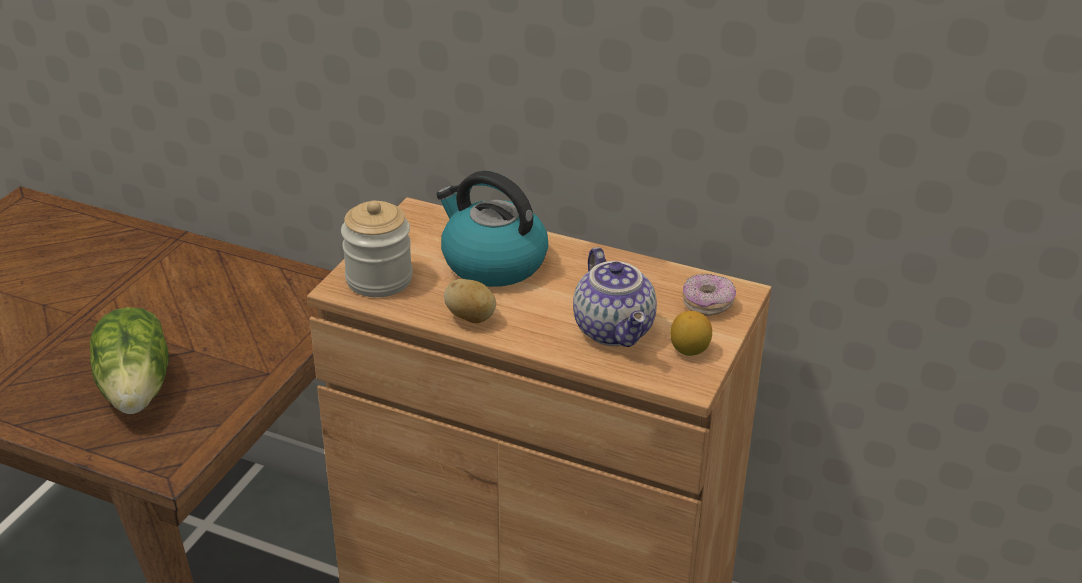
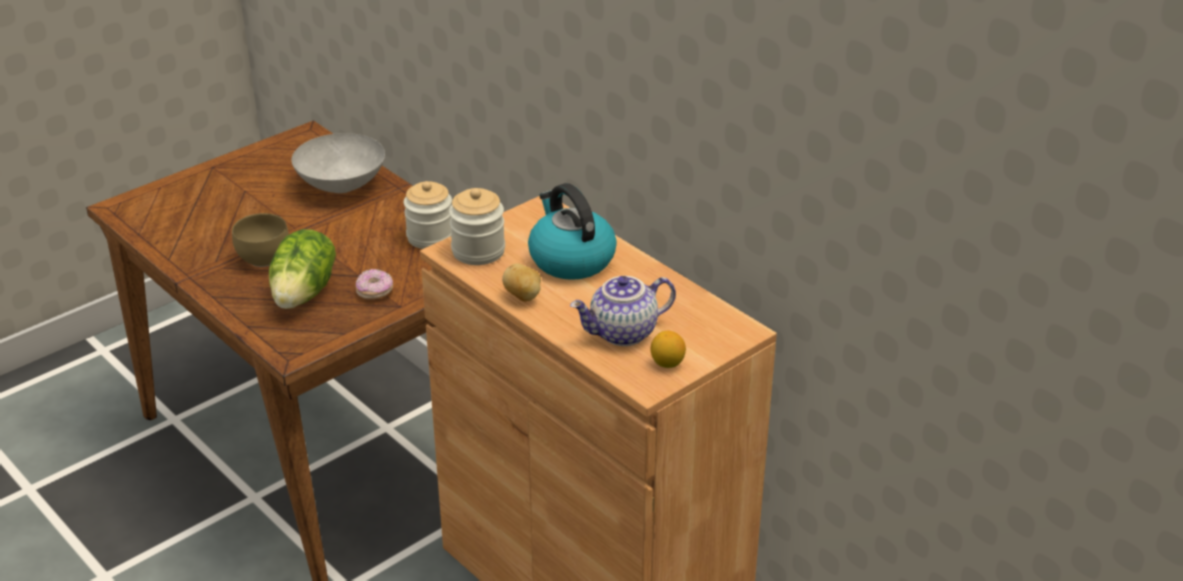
camera: 25 degrees right, 0 degrees up
teapot [573,247,657,347] -> teapot turned 60 degrees clockwise [570,276,676,346]
donut [682,274,736,316] -> donut moved to [355,269,393,300]
none -> brown bowl [232,213,289,267]
none -> grey bowl [292,133,385,193]
none -> jar [404,181,452,249]

